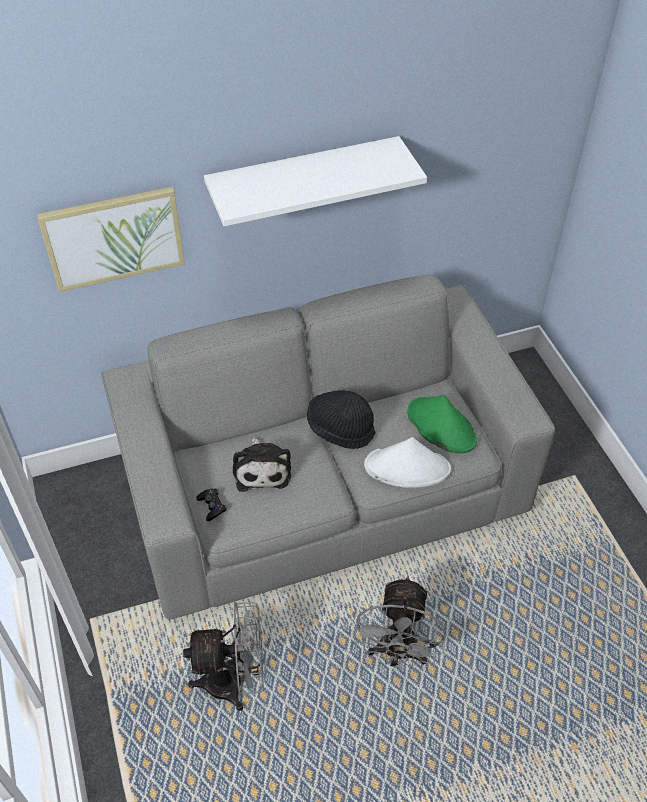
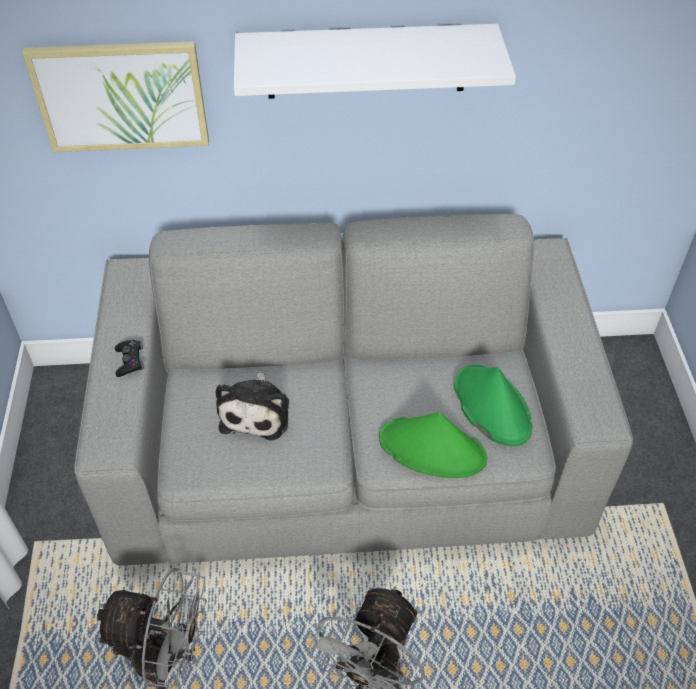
camera: 15 degrees right, 0 degrees up
black game controller [196,488,227,521] -> black game controller moved to [115,340,144,377]
black hat [307,390,376,449] -> none
white hat [364,437,451,488] -> green hat [379,412,488,478]

